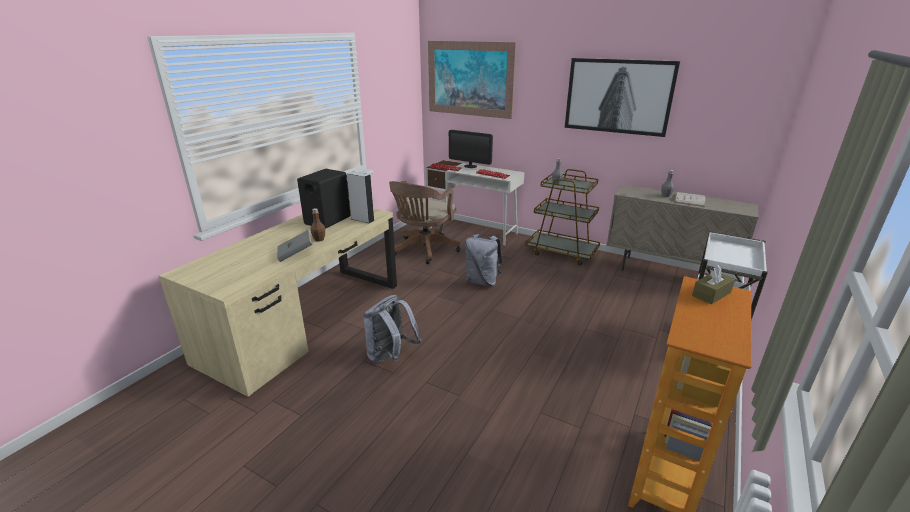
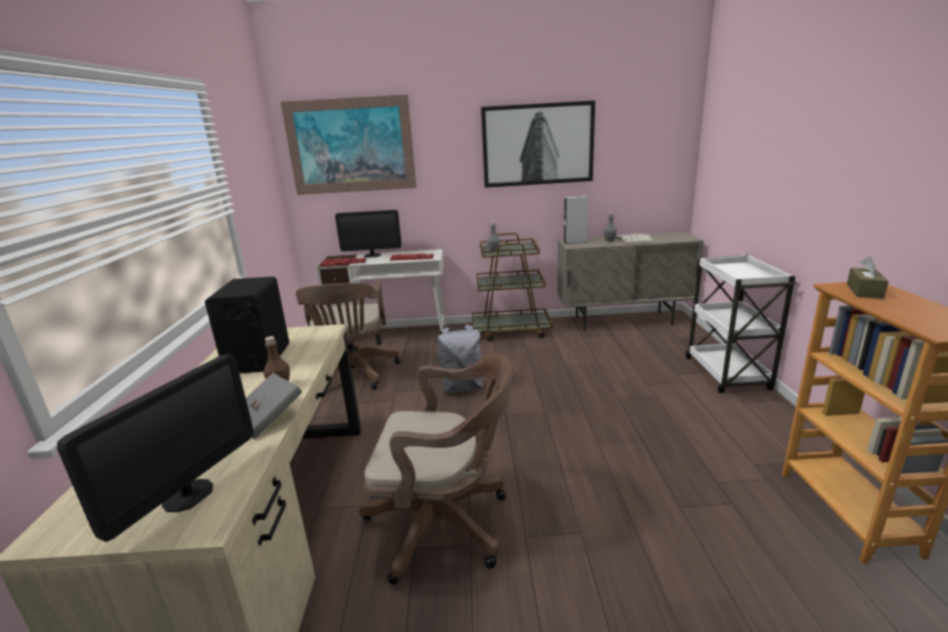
camera: 30 degrees left, 5 degrees down
grey speaker [347,171,375,223] -> grey speaker moved to [564,196,588,244]
grey backpack [364,295,421,364] -> brown office chair [359,354,514,585]
none -> monitor [57,354,254,542]

